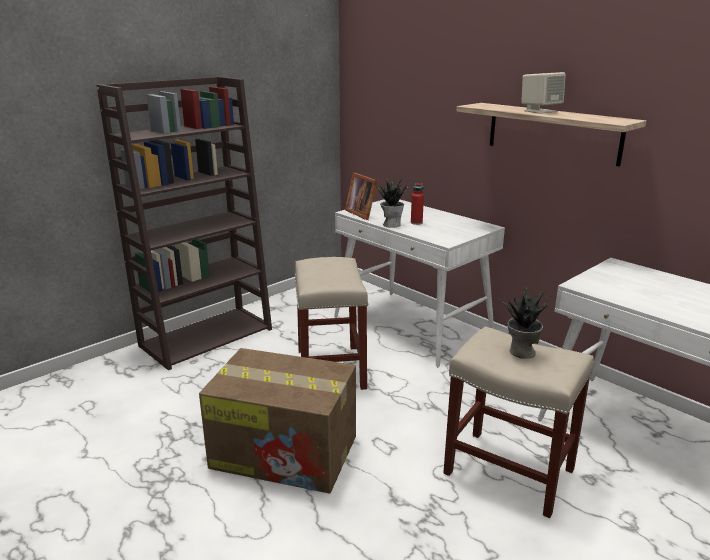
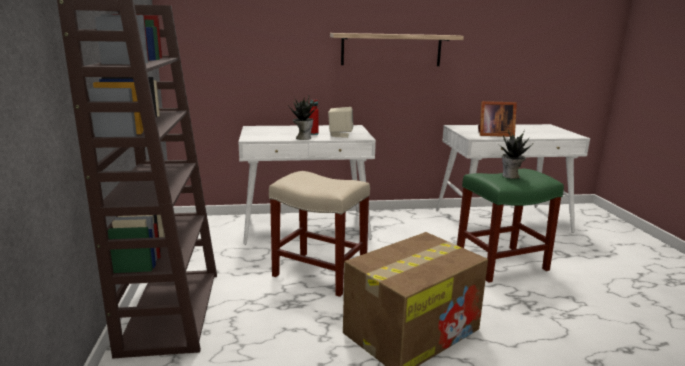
camera: 55 degrees left, 5 degrees down
picture frame [345,172,377,220] -> picture frame moved to [478,101,517,137]
beige stool [443,326,594,518] -> green stool [457,168,564,283]
beige speaker [521,72,566,114] -> beige speaker moved to [328,107,353,138]

